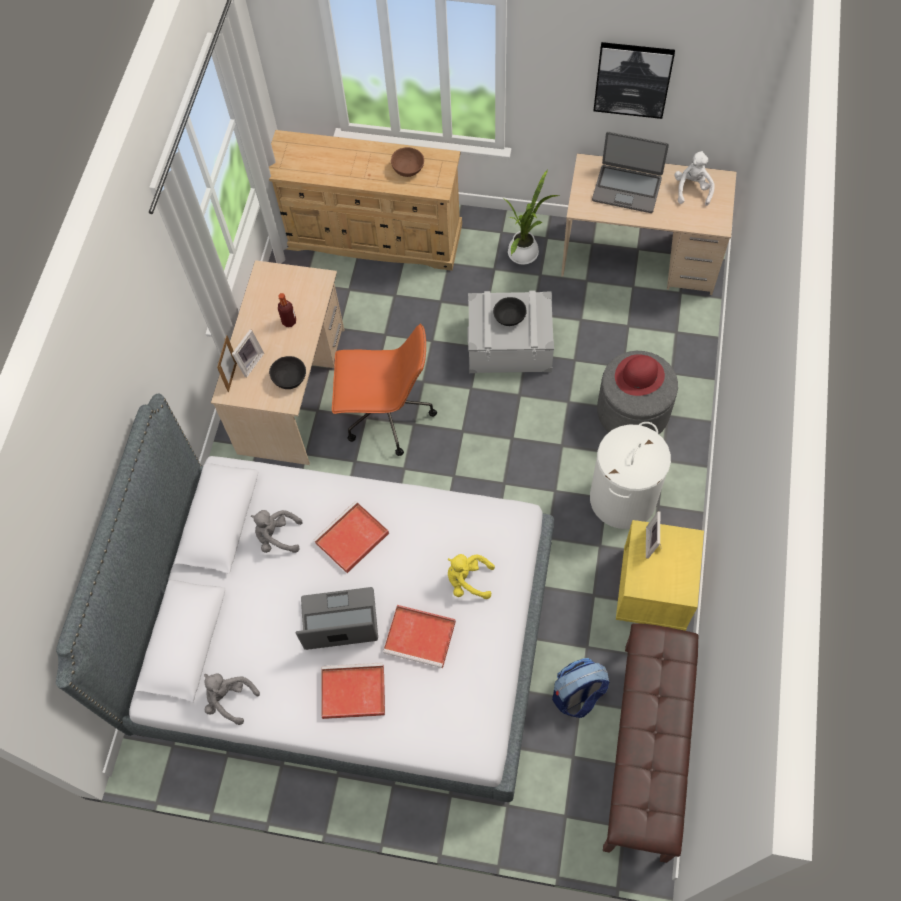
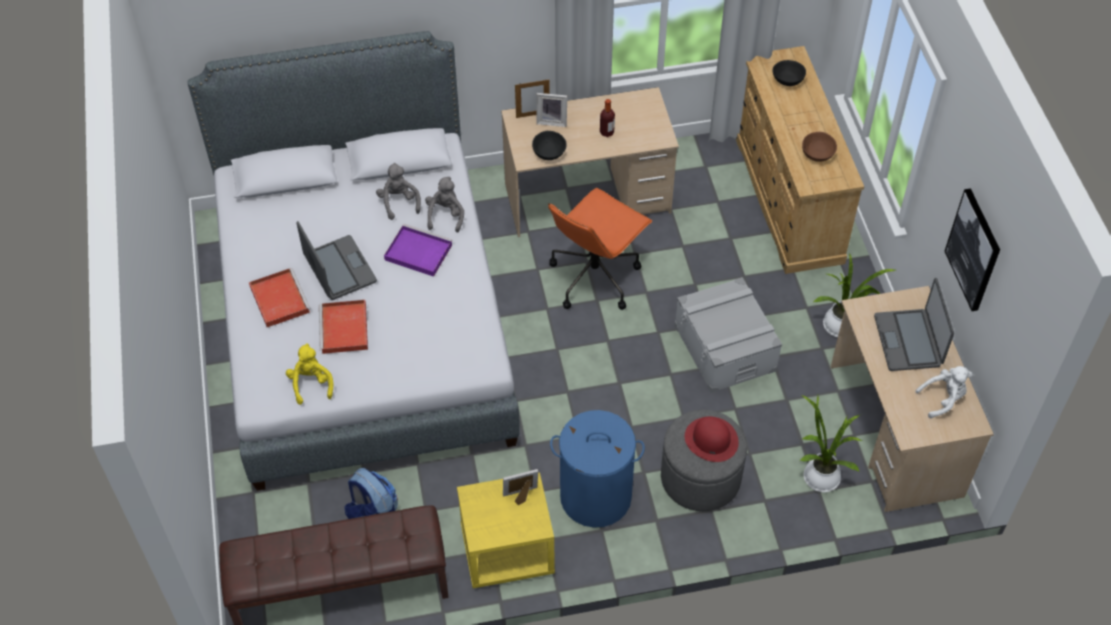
camera: 65 degrees right, 10 degrees down
grey plush toy [204,673,260,725] -> grey plush toy moved to [425,176,464,233]
red tray [313,501,389,573] -> purple tray [384,224,452,277]
orange office chair [332,323,437,456] -> orange office chair turned 60 degrees clockwise [548,188,652,310]
yellow plush toy [448,554,495,599] -> yellow plush toy moved to [286,343,333,405]
black bowl [493,297,527,326] -> black bowl moved to [772,60,806,86]
white laundry basket [590,422,671,529] -> blue laundry basket [550,410,645,528]
none -> potted plant [799,394,862,492]

